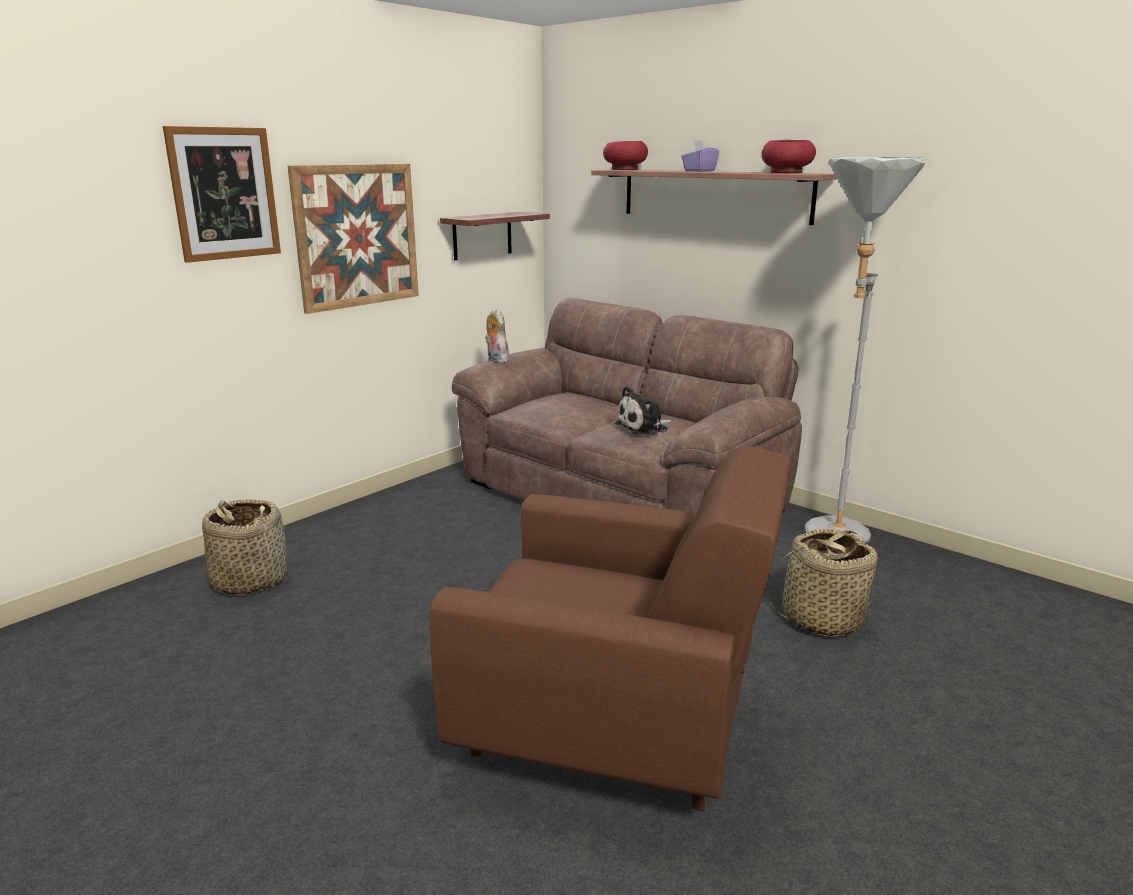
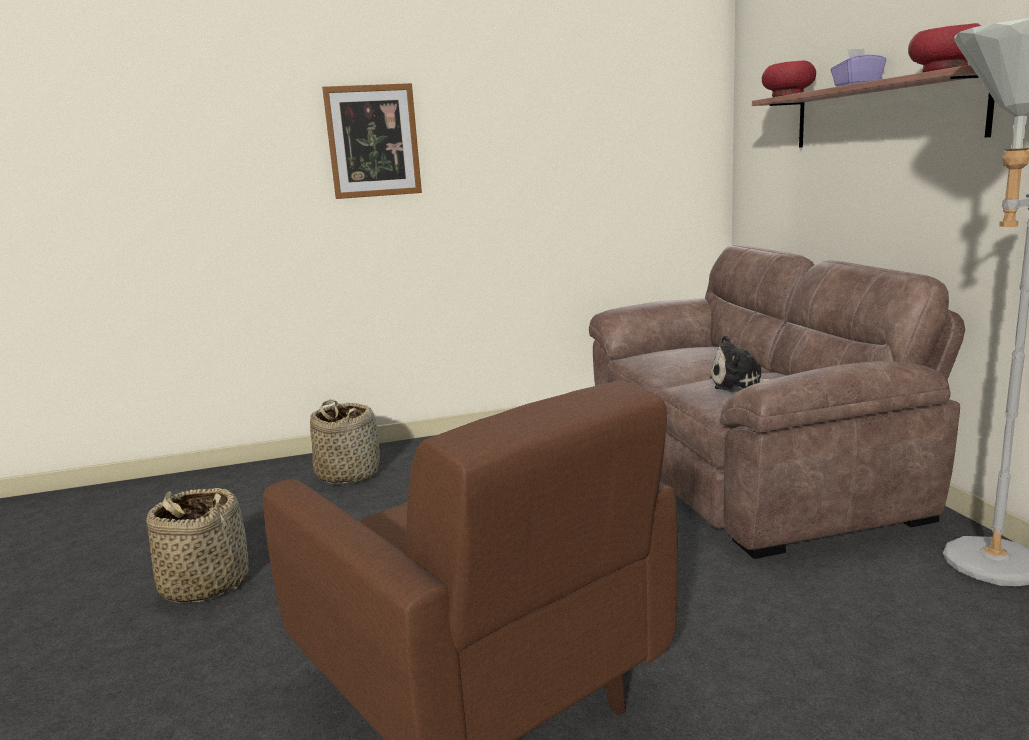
camera: 35 degrees right, 5 degrees down
picture [288,164,419,314] -> none
shelf [440,212,550,260] -> none
plush toy [485,308,509,363] -> none
basket [767,529,878,637] -> basket moved to [146,488,249,603]

